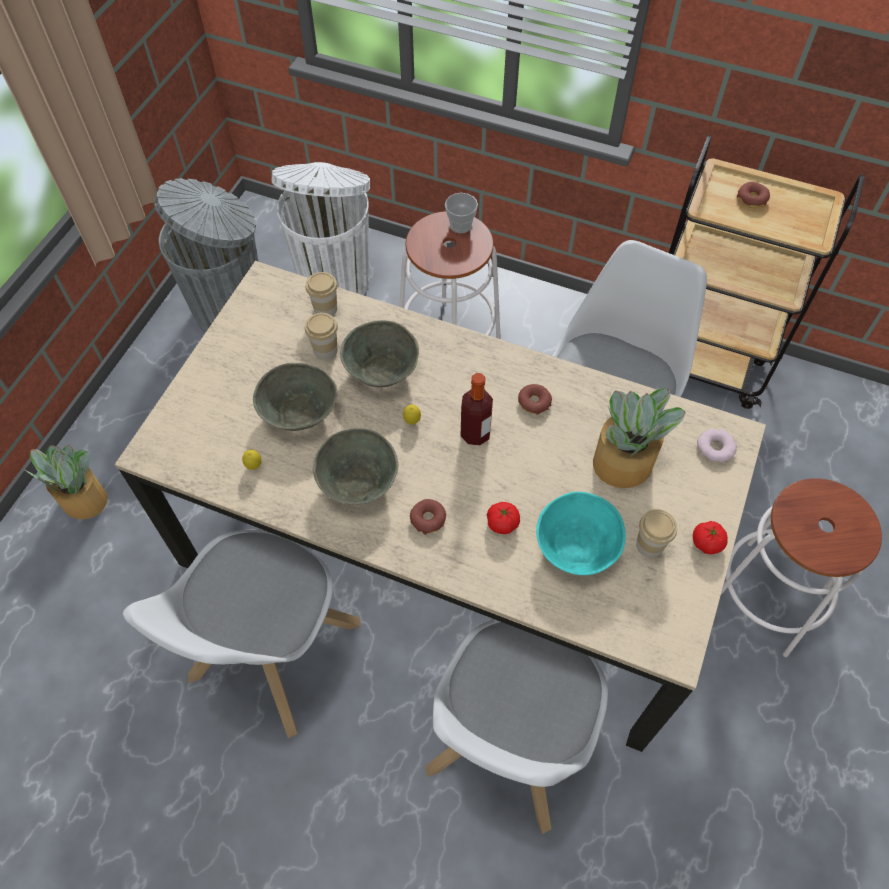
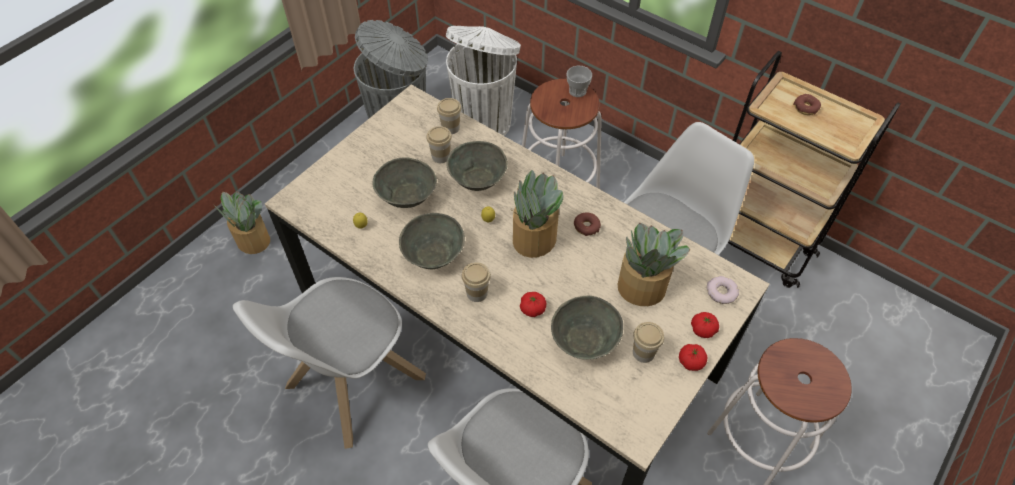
camera: 15 degrees right, 5 degrees down
donut [410,499,446,535] -> cup [462,262,491,302]
bottle [461,373,493,446] -> potted plant [510,170,563,258]
turquoise bowl [536,492,626,575] -> grey bowl [551,296,623,360]
none -> tomato [691,312,719,338]

